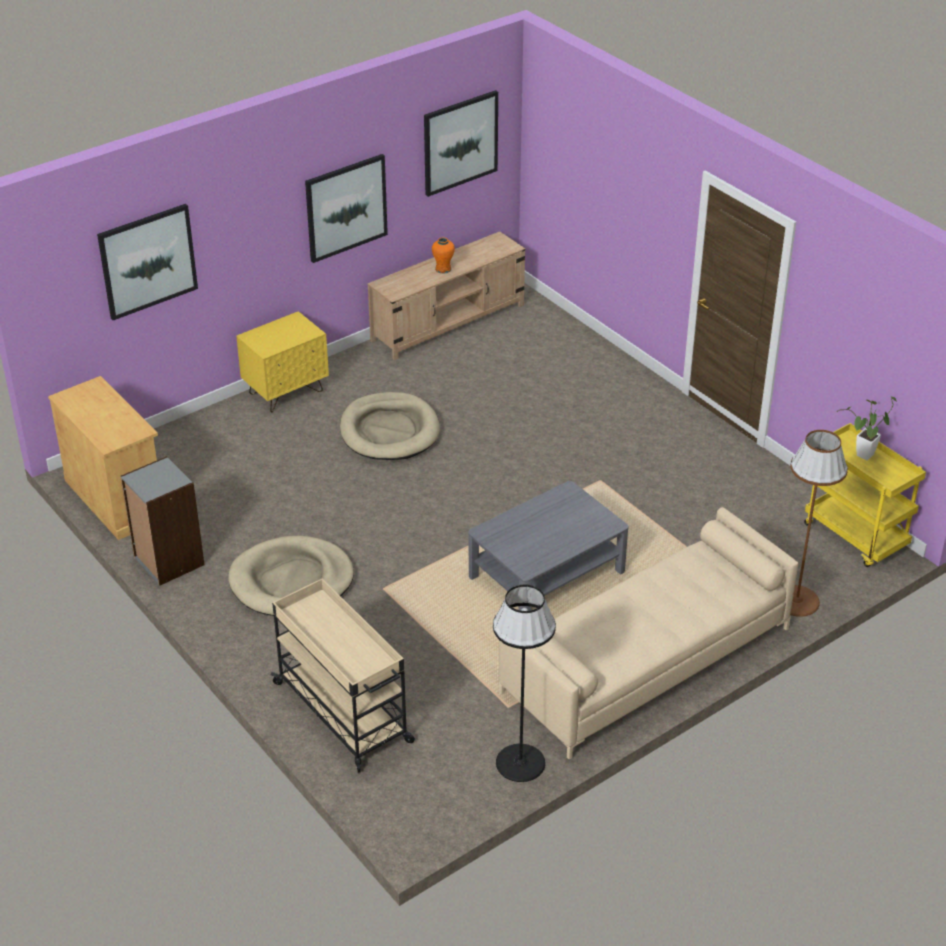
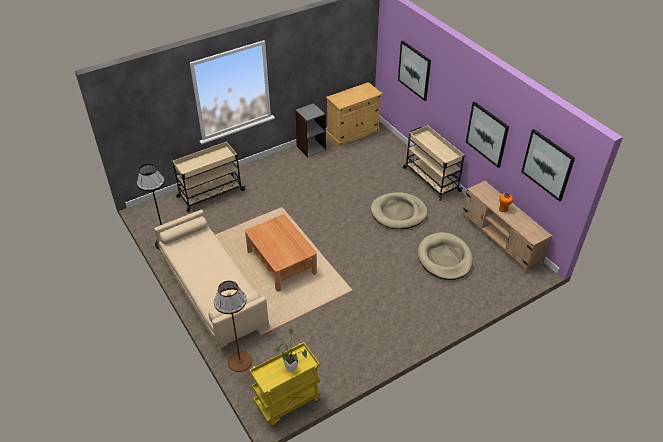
camera: 95 degrees right, 5 degrees up
beige dog bed [228,536,354,616] -> beige dog bed moved to [418,232,473,280]
yellow nightstand [236,311,329,413] -> beige cart [403,126,465,201]
grey coffee table [468,481,628,611] -> brown coffee table [245,214,317,291]

